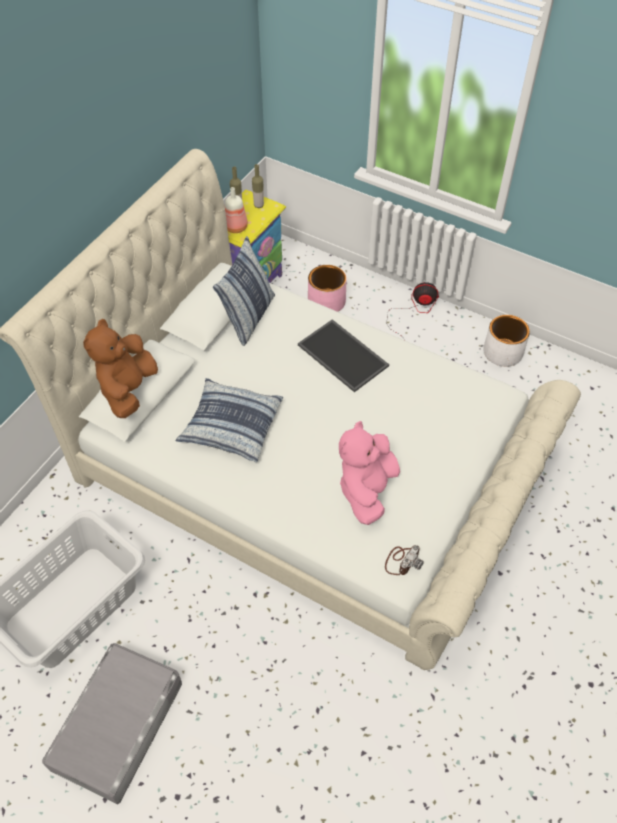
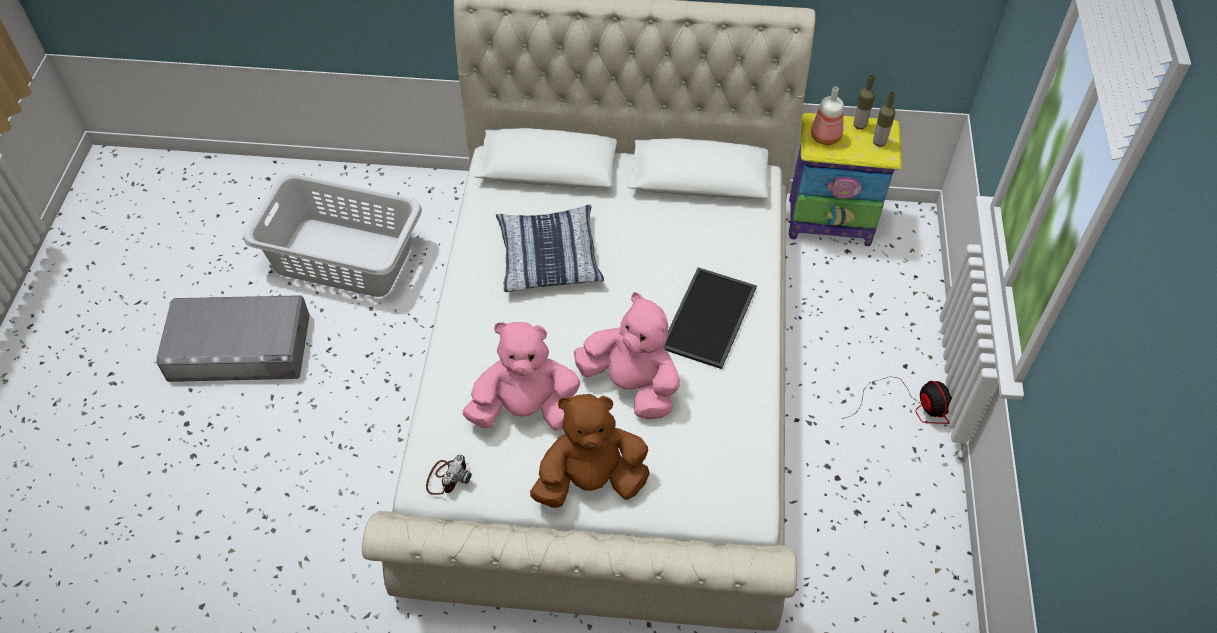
camera: 65 degrees right, 0 degrees up
brown plush toy [83,319,158,418] -> brown plush toy moved to [530,394,650,508]
pillow [213,236,275,346] -> none
pink planter [308,265,347,312] -> none
camera [385,545,424,575] -> camera turned 75 degrees counterclockwise [426,455,471,495]
white planter [483,315,530,367] -> none
none -> pink plush toy [574,292,680,419]

